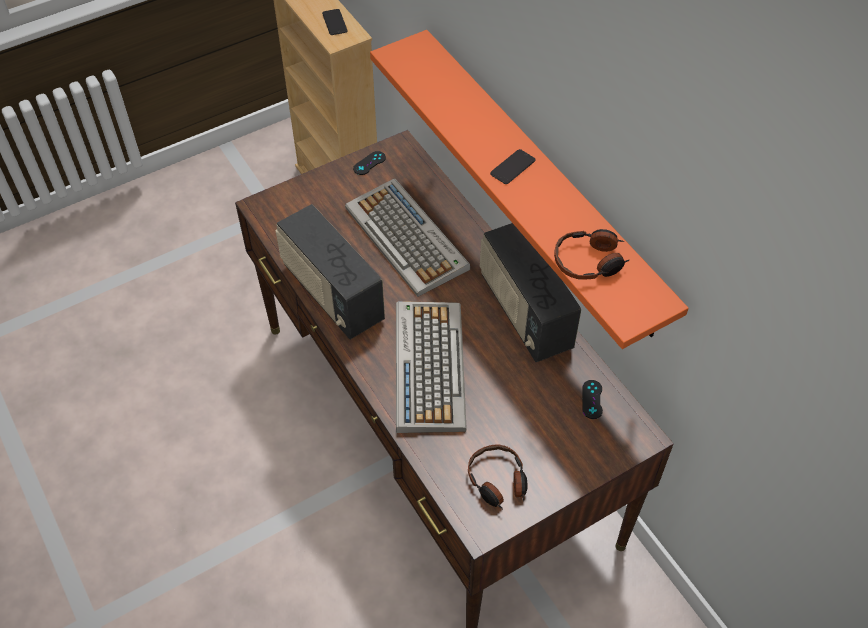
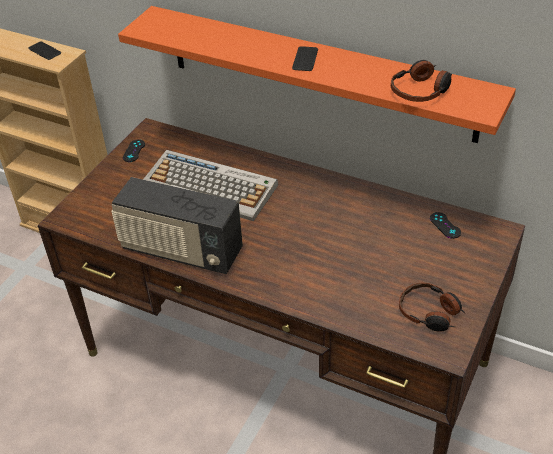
camera: 30 degrees left, 10 degrees down
keyboard [396,301,467,433] -> none
radio [480,223,581,362] -> none

